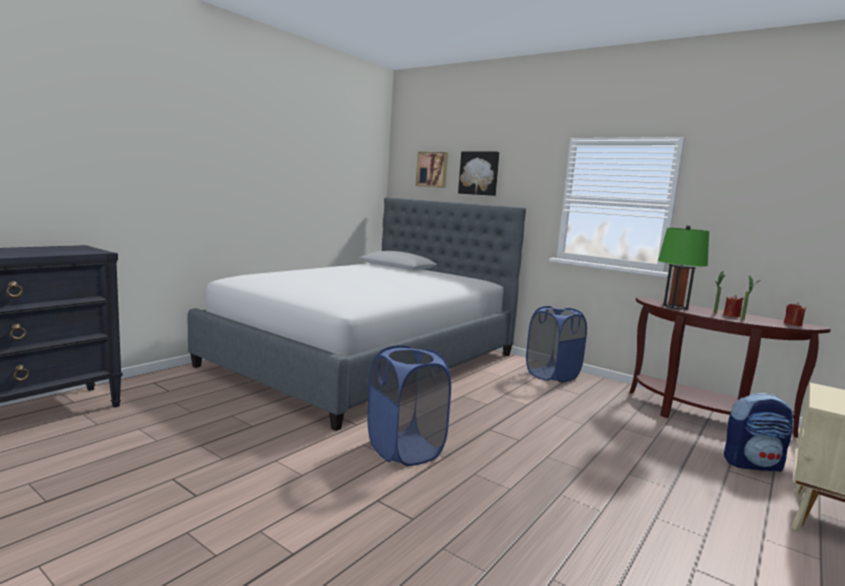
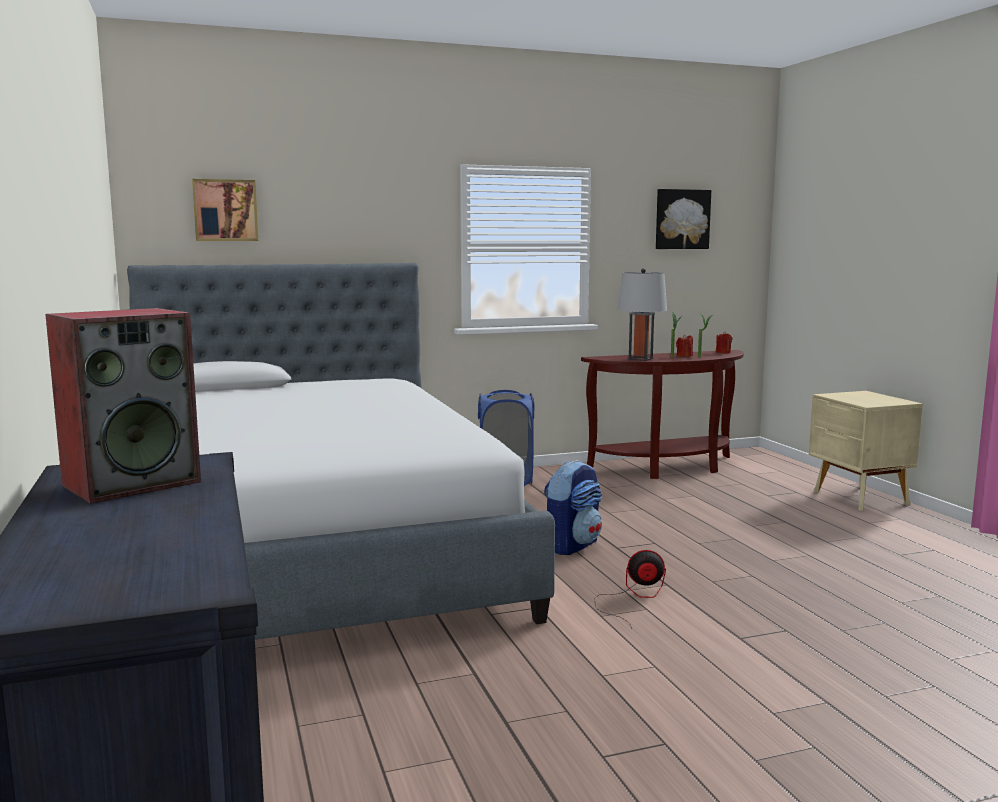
camera: 55 degrees left, 0 degrees up
blue laundry basket [367,345,451,466] -> fan [594,550,666,630]
picture [458,151,499,196] -> picture moved to [656,189,711,249]
green table lamp [658,225,709,310] -> grey table lamp [617,268,667,361]
backpack [724,393,793,472] -> backpack moved to [544,460,602,555]
none -> speaker [45,308,201,504]

